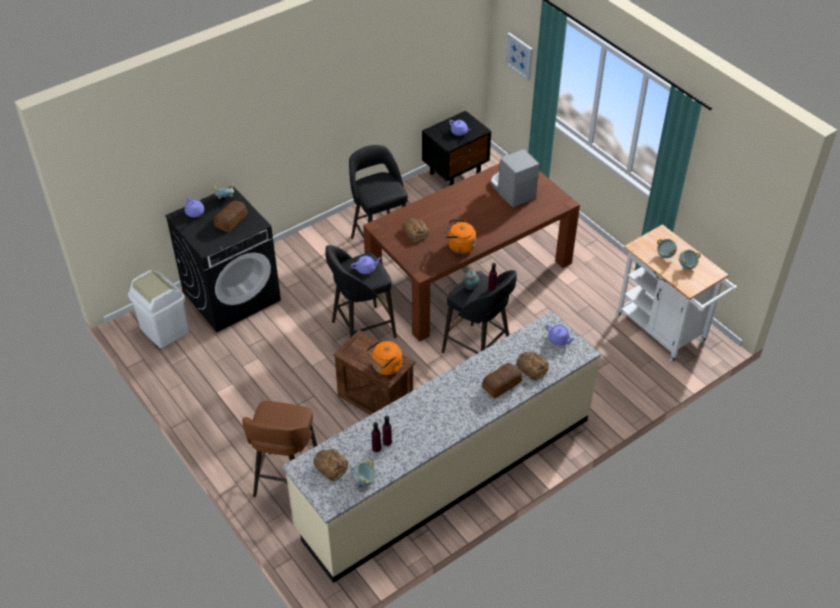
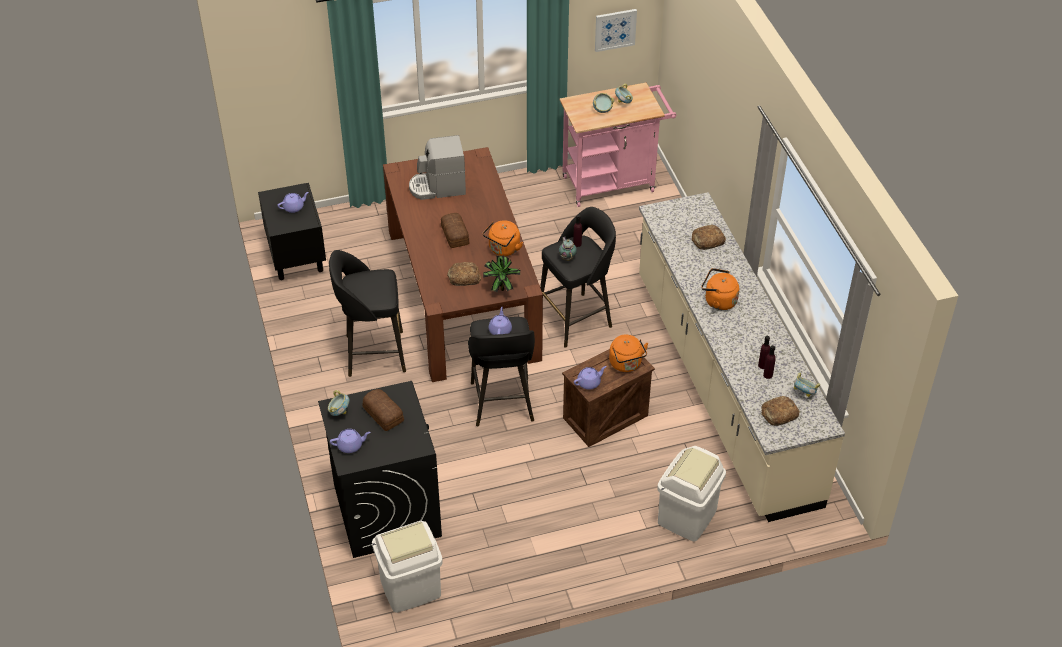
camera: 70 degrees left, 0 degrees up
brown stool [242,401,317,497] -> white trash can [657,446,726,542]
bread [482,363,522,399] -> bread moved to [441,213,469,248]
picture [505,32,533,81] -> picture moved to [595,9,637,52]
purple teapot [546,324,575,346] -> purple teapot moved to [574,366,607,390]
white cart [616,224,737,362] -> pink cart [560,83,676,207]
none -> potted plant [483,256,521,292]
none -> orange kettle [701,268,739,310]

